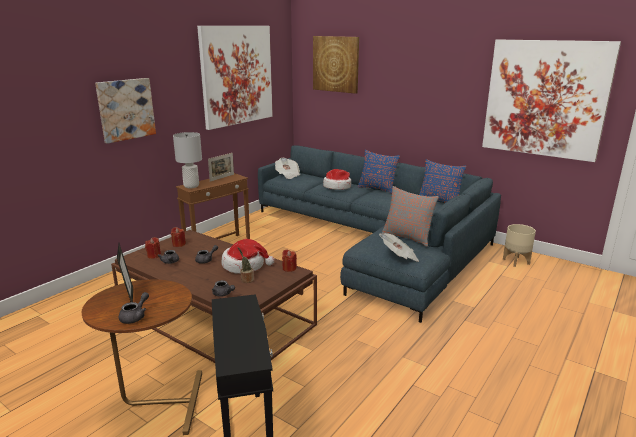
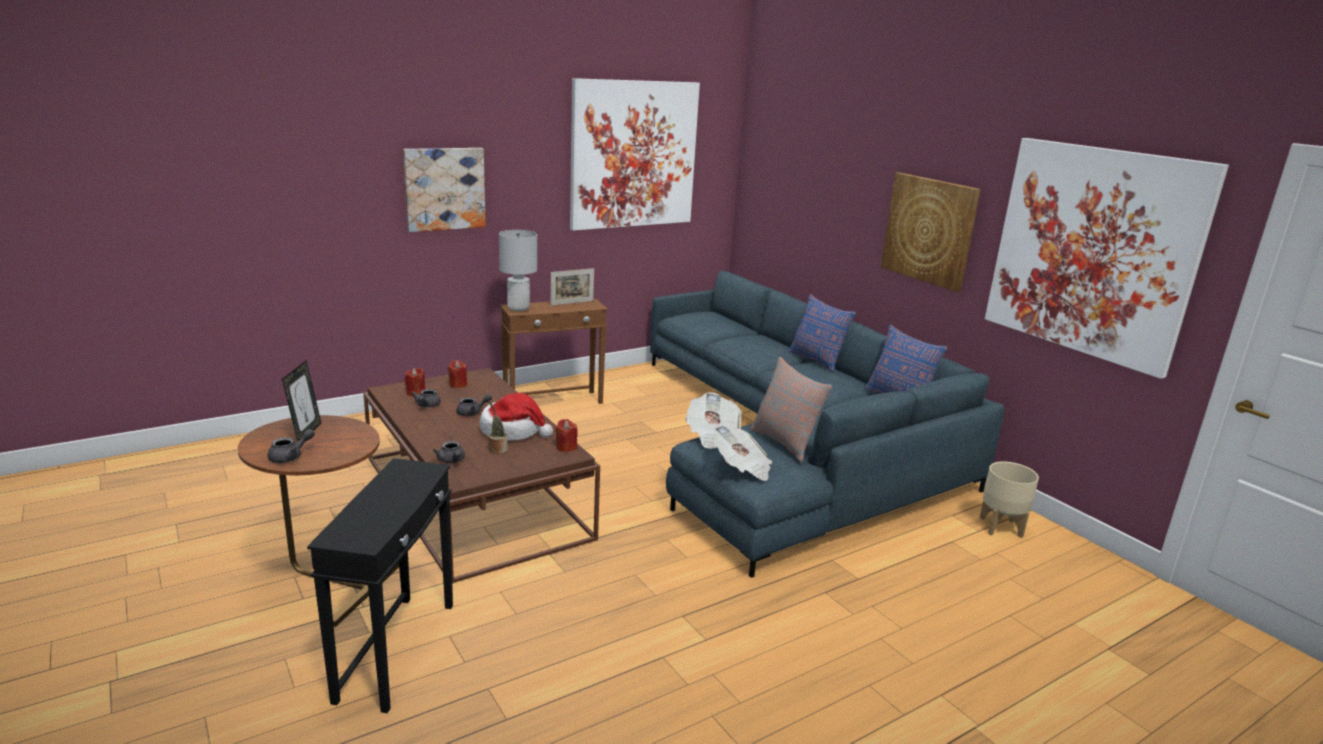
camera: 20 degrees right, 0 degrees up
newspaper [275,158,300,179] -> newspaper moved to [685,392,742,449]
picture [313,36,359,94] -> picture moved to [881,172,981,292]
hat [323,169,351,190] -> none

